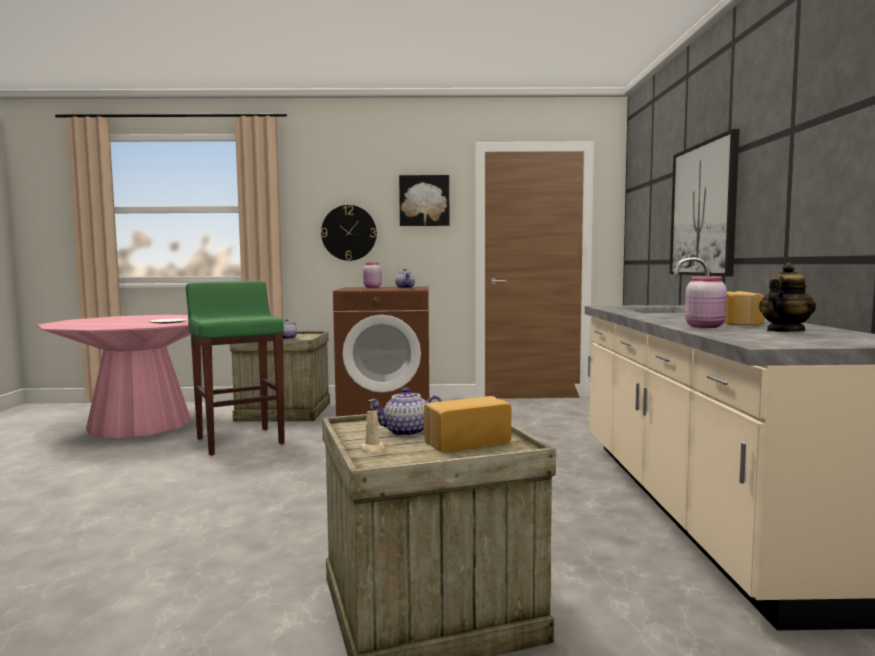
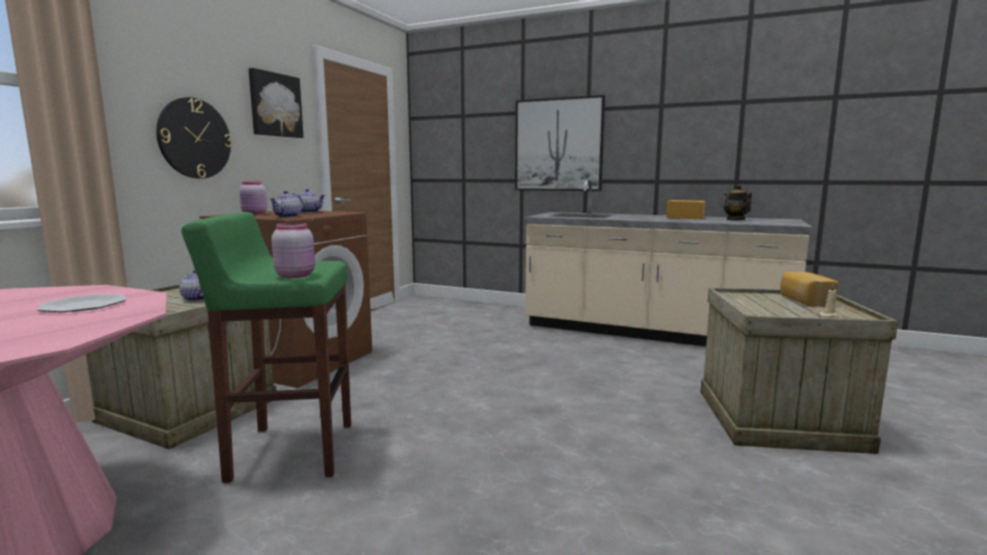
camera: 65 degrees left, 5 degrees up
teapot [368,387,442,437] -> teapot moved to [269,191,303,218]
pink jar [685,276,727,328] -> pink jar moved to [271,222,315,278]

